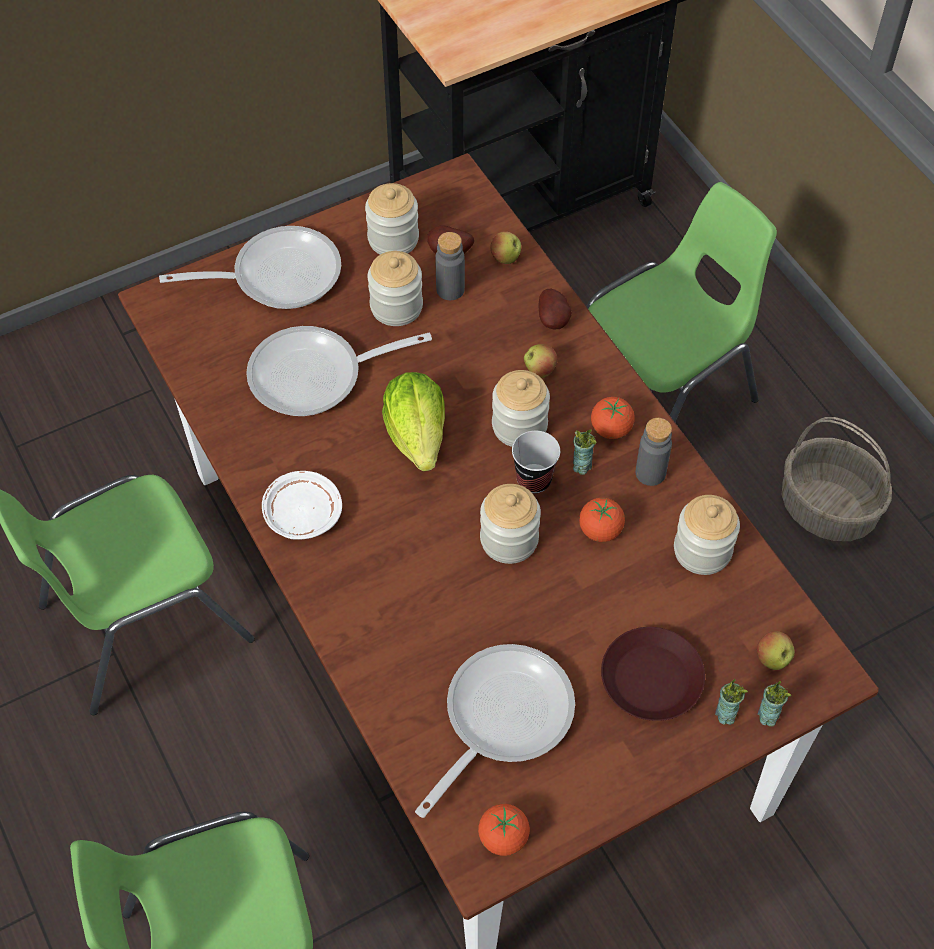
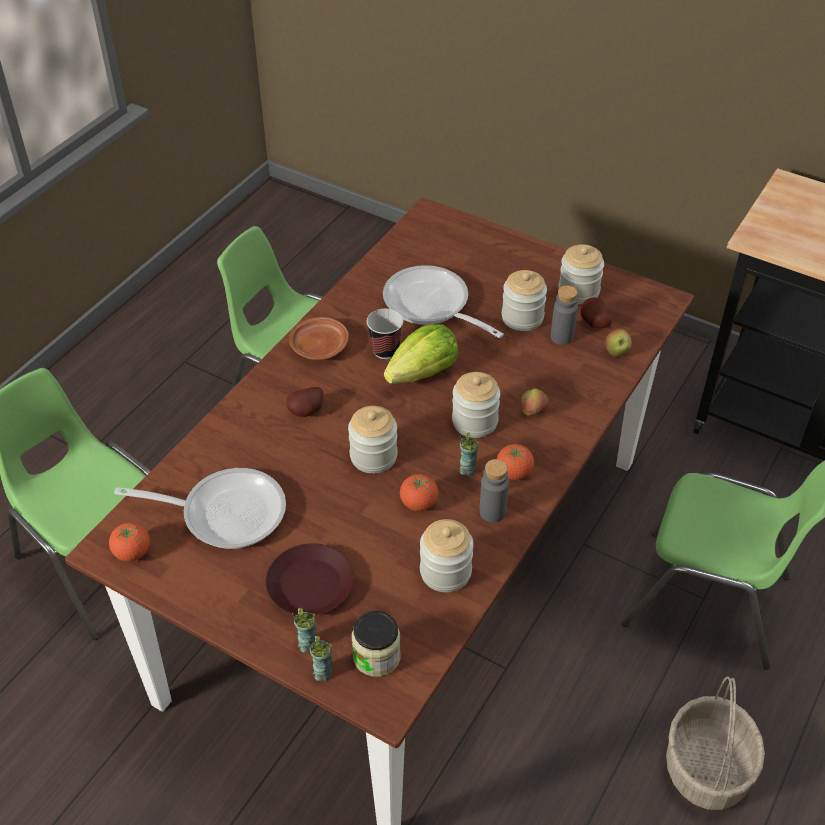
camera: 60 degrees right, 10 degrees down
frying pan [159,226,341,309] -> none
white plate [262,471,342,540] -> brown plate [289,317,349,360]
cup [512,431,560,493] -> cup moved to [367,309,404,359]
potato [539,289,572,330] -> potato moved to [286,387,323,417]
apple [757,631,795,670] -> jar [352,611,401,677]

